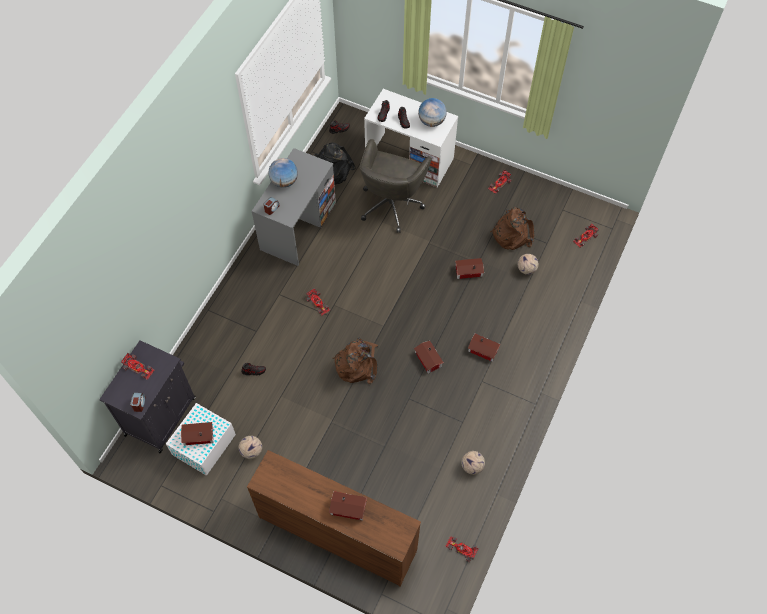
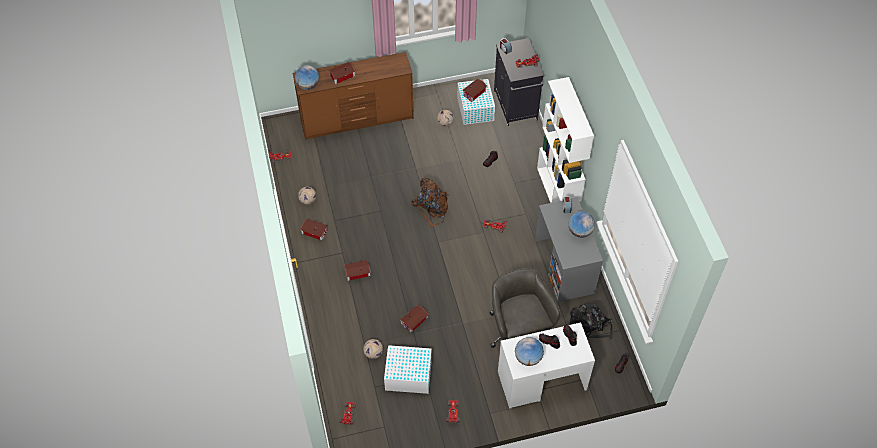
camera: 140 degrees right, 5 degrees down
toy house [414,341,444,374] -> toy house moved to [300,219,328,240]
brown backpack [490,207,534,250] -> white storage box [384,345,432,394]
none -> globe [295,65,319,90]
none -> white bookcase [537,77,594,203]

